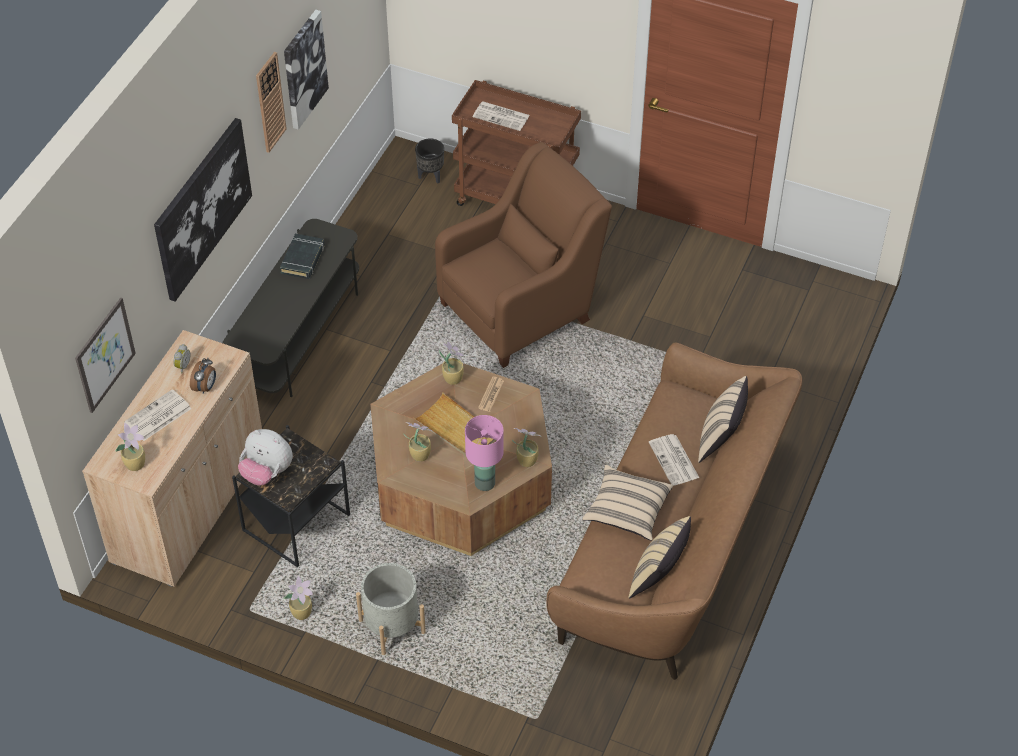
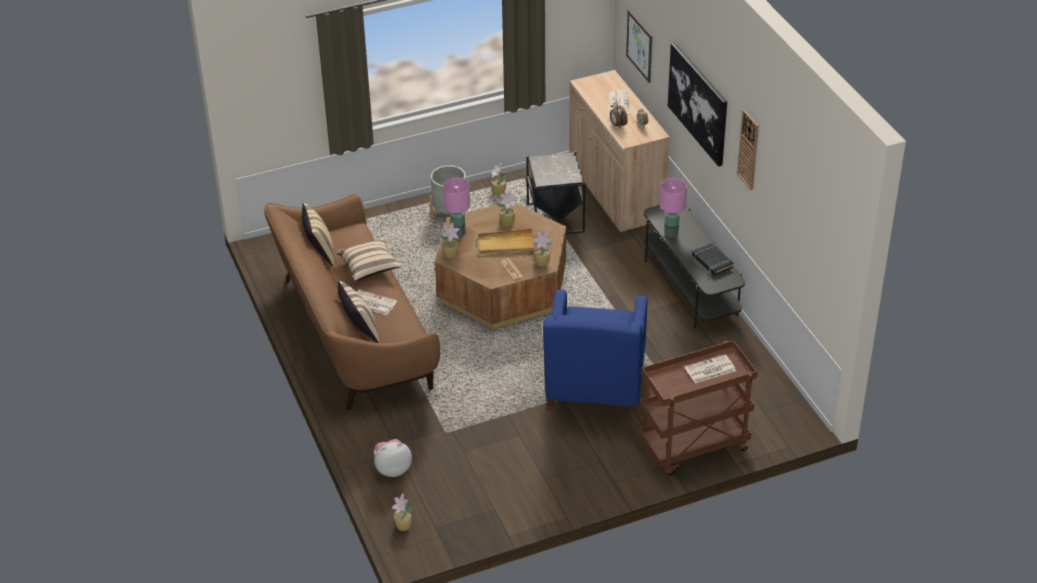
camera: 135 degrees right, 10 degrees down
potted plant [115,423,145,471] -> potted plant moved to [392,493,412,531]
plush toy [238,429,293,485] -> plush toy moved to [374,439,412,477]
picture [284,10,329,130] -> none
black planter [415,138,444,184] -> none
brown armchair [435,142,612,368] -> blue armchair [543,290,648,417]
none -> pink table lamp [660,178,687,238]

